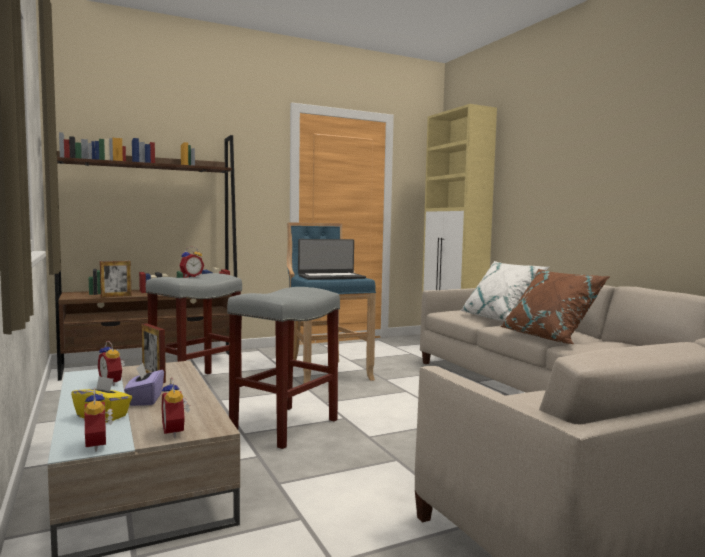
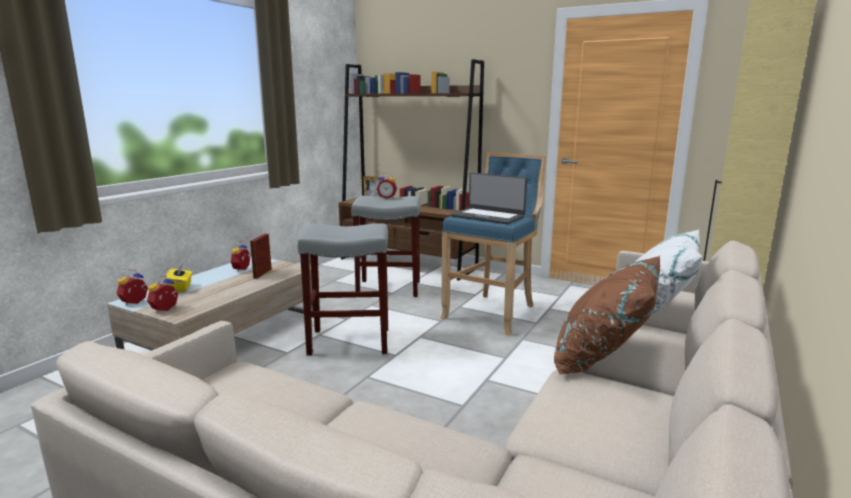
camera: 55 degrees right, 10 degrees up
purple tissue box [124,363,164,406] -> none

